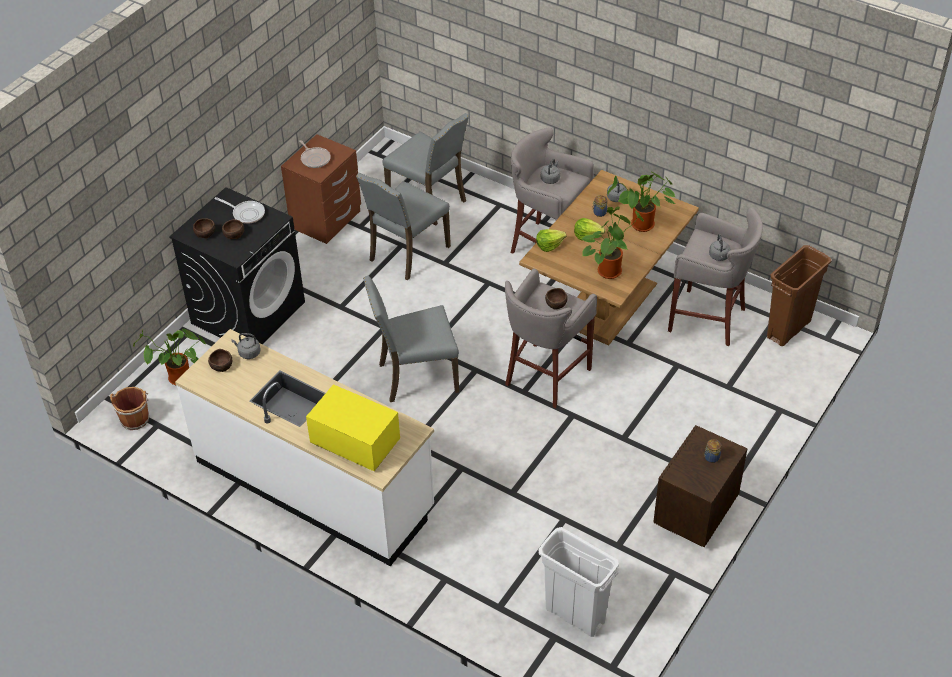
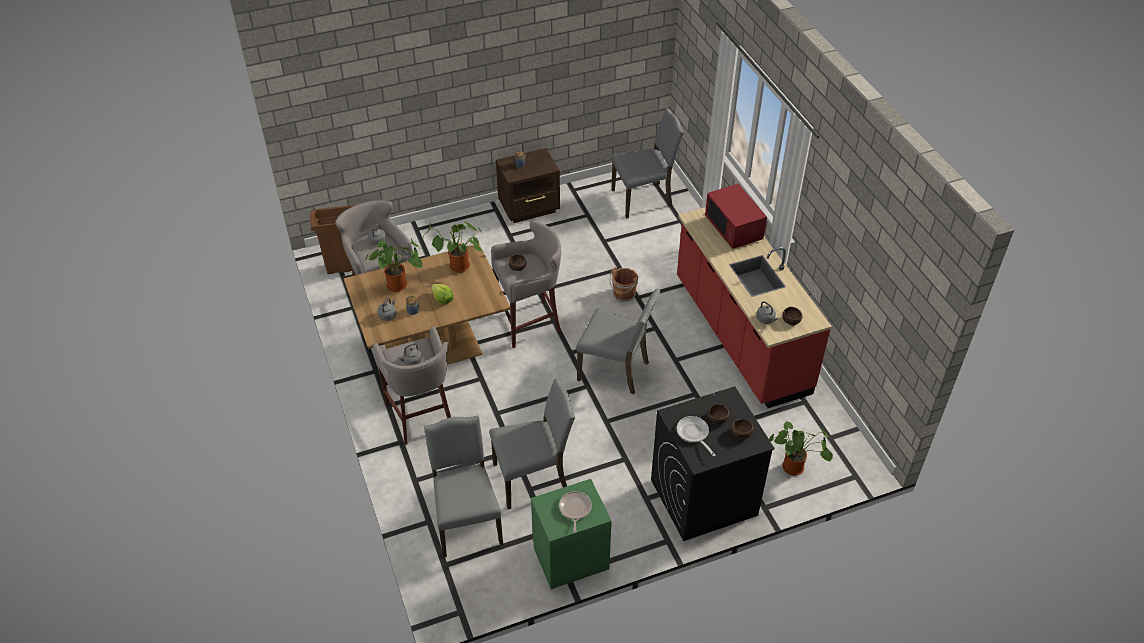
camera: 145 degrees left, 0 degrees up
brown bucket [110,387,149,430] -> brown bucket moved to [610,267,639,302]
white counter [175,329,434,566] -> red counter [677,207,832,408]
brown nightstand [281,134,361,244] -> green nightstand [531,479,612,589]
yellow microwave [306,384,400,471] -> red microwave [705,184,767,249]
lettuce [536,229,567,252] -> none
white trash can [538,527,619,637] -> grey chair [611,108,684,219]

